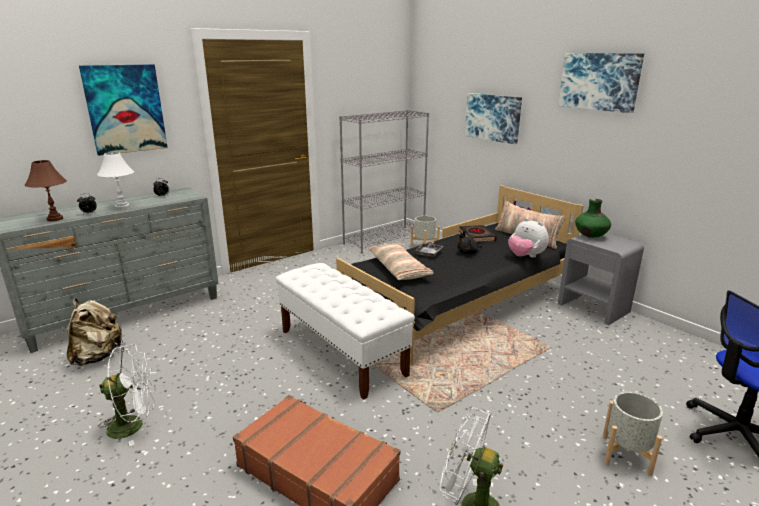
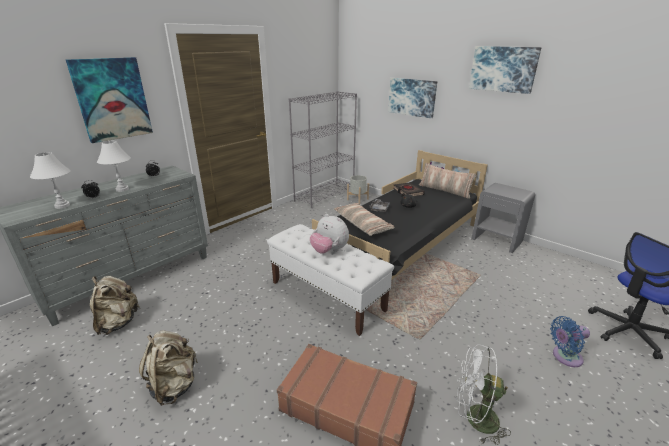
camera: 10 degrees left, 5 degrees up
brown table lamp [25,160,67,222] -> white table lamp [30,152,71,209]
white fan [98,344,156,446] -> beige backpack [139,330,198,406]
plush toy [508,218,549,258] -> plush toy moved to [310,214,349,254]
green vase [575,199,611,238] -> none
grey planter [602,392,663,476] -> blue fan [550,316,590,367]

